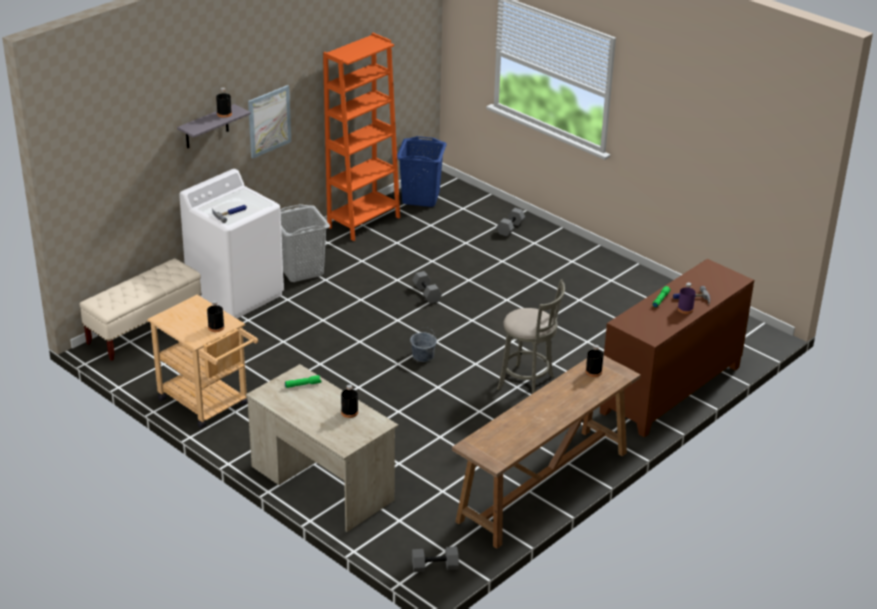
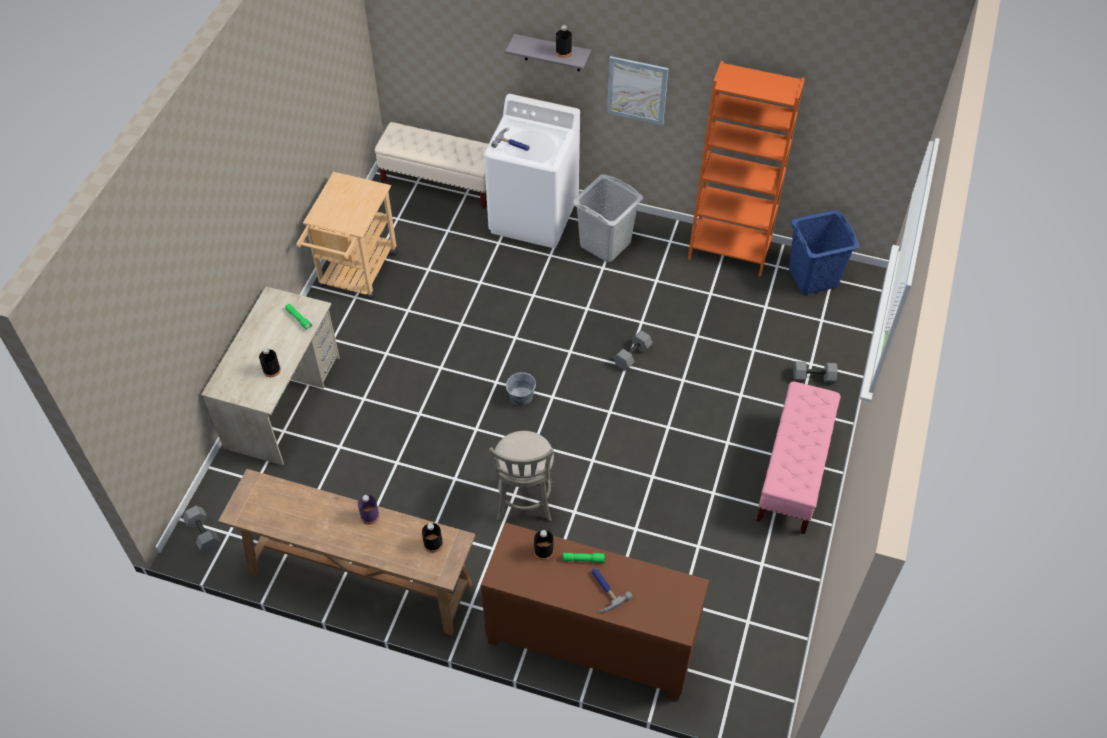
camera: 65 degrees right, 20 degrees up
black bottle [207,300,224,332] -> black bottle moved to [534,530,554,560]
purple bottle [678,283,696,314] -> purple bottle moved to [358,495,380,525]
none -> pink bench [756,381,841,534]

